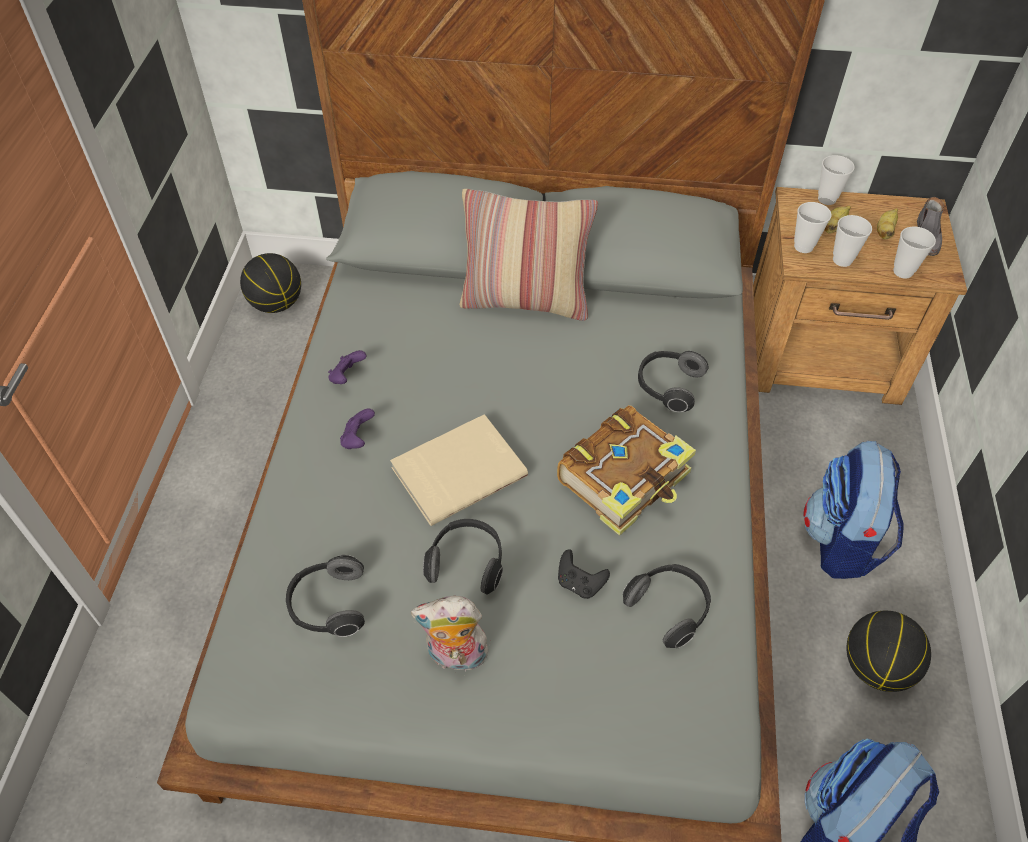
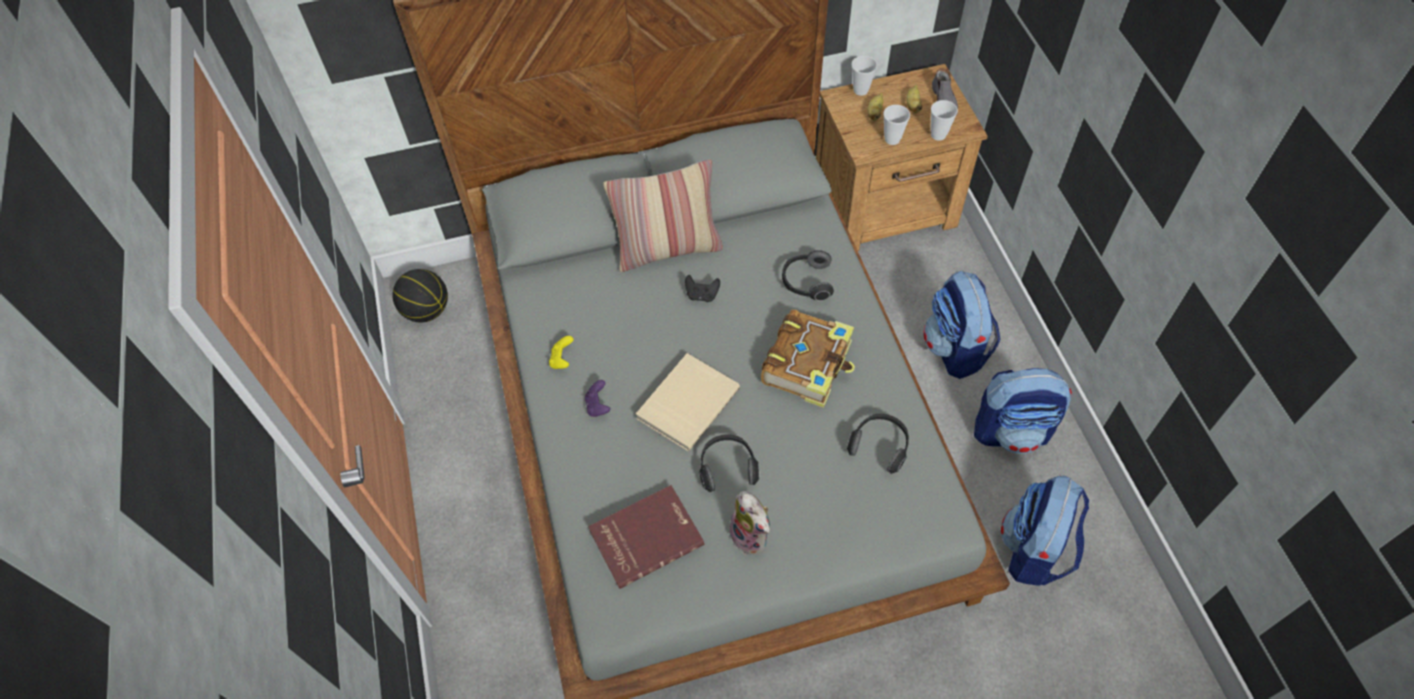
camera: 20 degrees left, 5 degrees up
headphones [286,555,365,637] -> red book [588,485,704,589]
purple game controller [328,350,367,384] -> yellow game controller [549,336,573,369]
plush toy [411,596,488,676] -> plush toy turned 105 degrees counterclockwise [730,491,770,555]
black game controller [558,549,610,599] -> black game controller moved to [685,275,720,302]
cup [794,202,831,253] -> none
basketball [846,611,931,692] -> backpack [974,368,1072,454]

